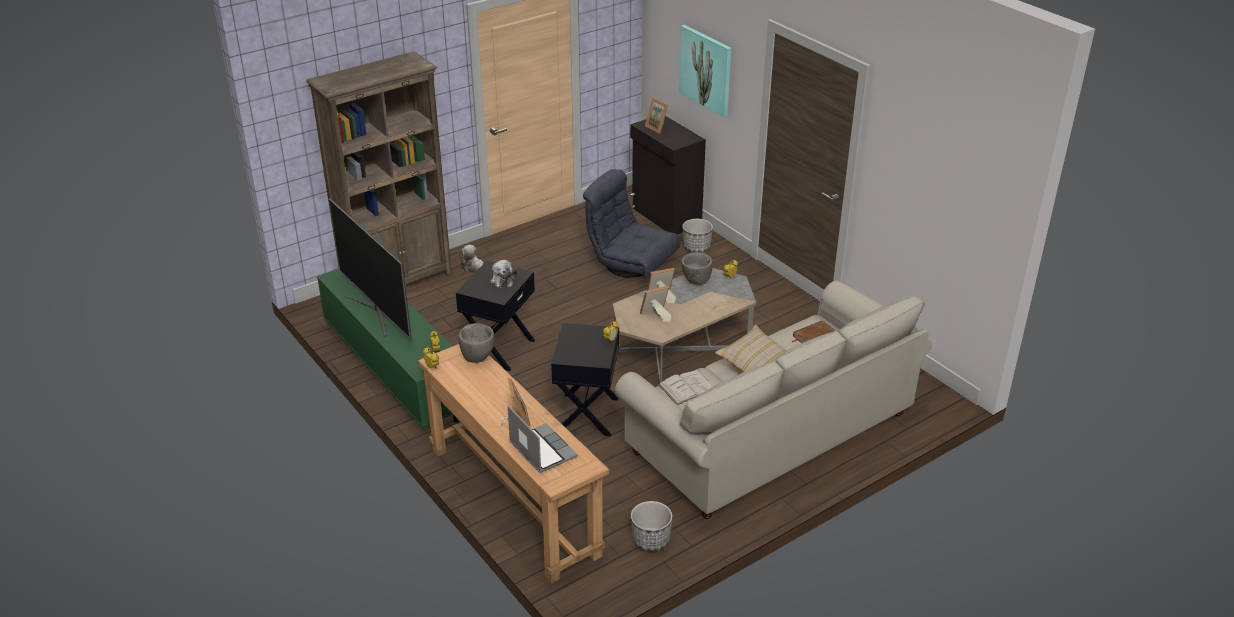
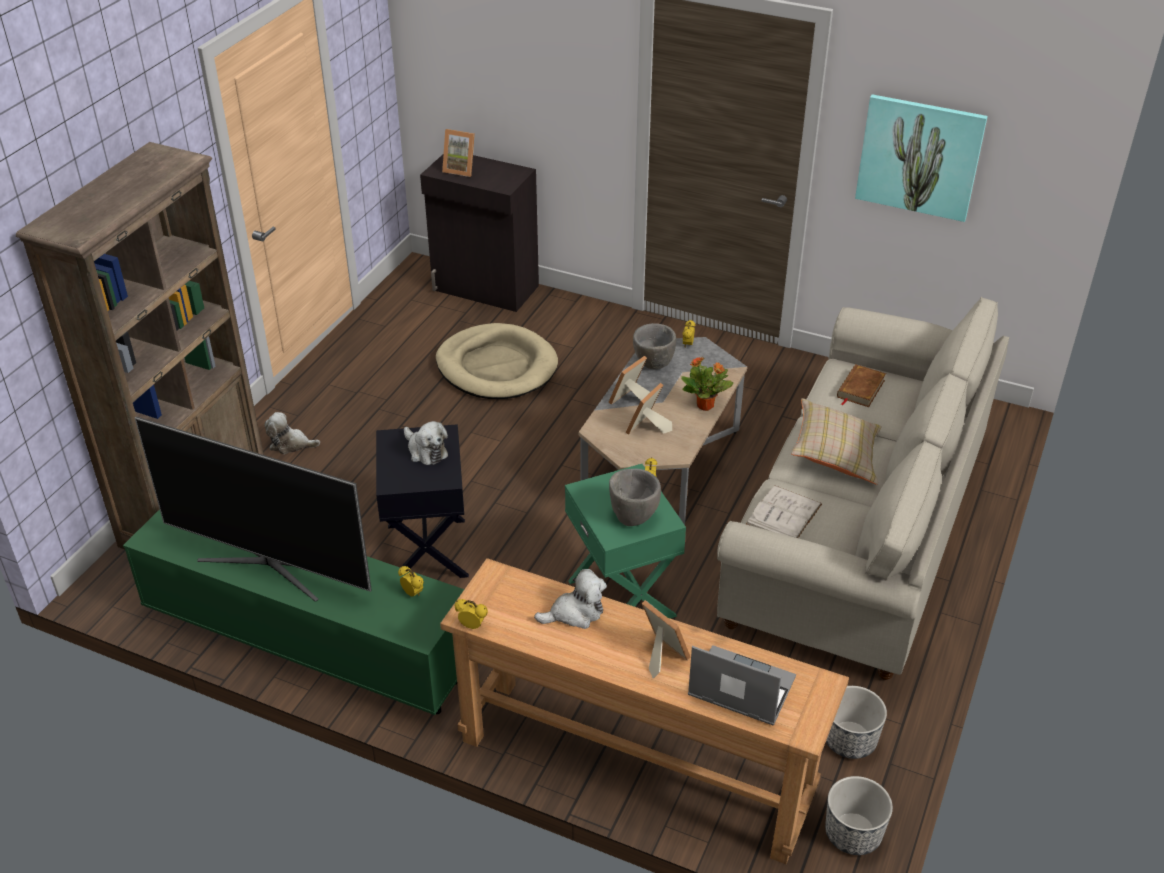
camera: 30 degrees left, 5 degrees up
grey bowl [459,323,494,363] -> grey bowl moved to [609,469,661,526]
black side table [551,323,619,436] -> green side table [565,464,686,619]
grey armchair [583,169,680,279] -> beige dog bed [436,323,558,399]
picture [679,25,731,117] -> picture moved to [855,94,988,222]
planter [682,219,713,253] -> planter moved to [825,776,893,855]
none -> plush toy [534,569,607,629]
none -> potted plant [681,357,733,411]

